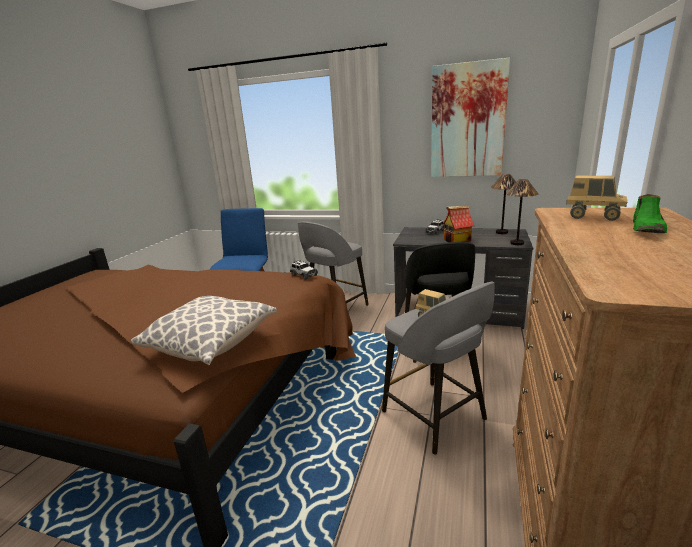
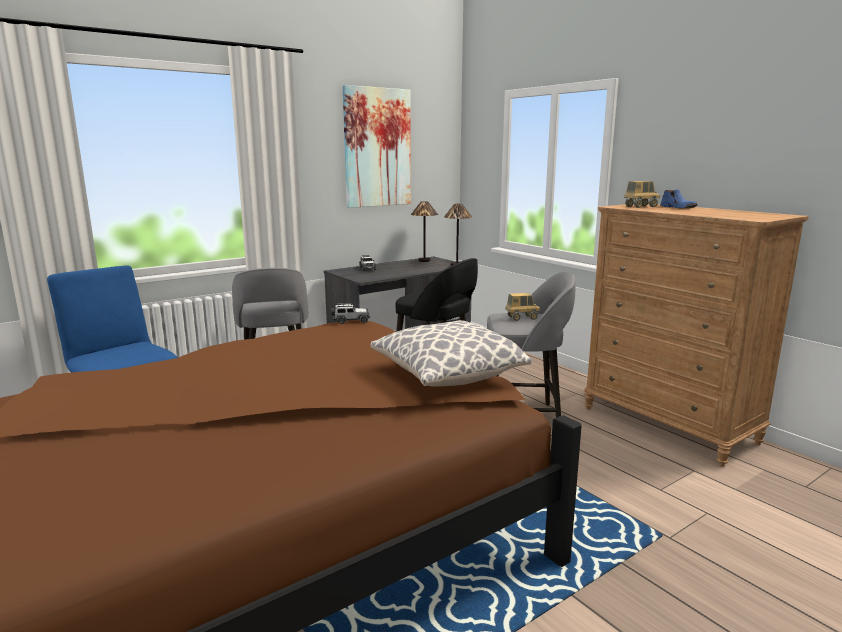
camera: 55 degrees left, 5 degrees down
toy house [443,206,474,242] -> none
green shoe [633,194,667,233] -> blue shoe [660,190,698,209]

